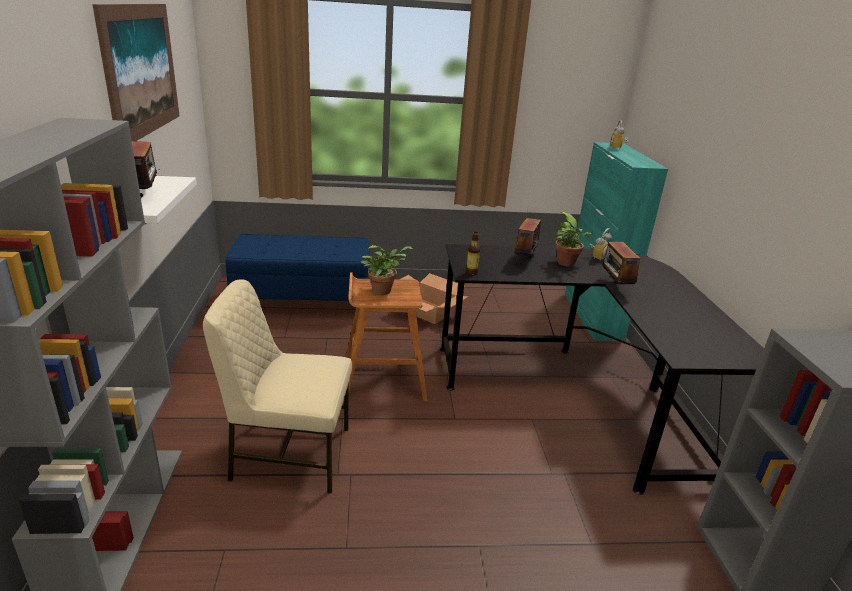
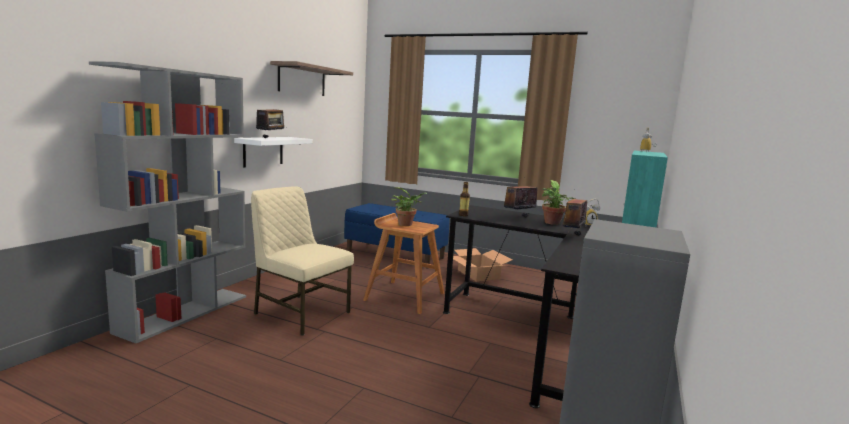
camera: 30 degrees right, 15 degrees down
picture [92,4,180,141] -> shelf [270,61,353,96]

